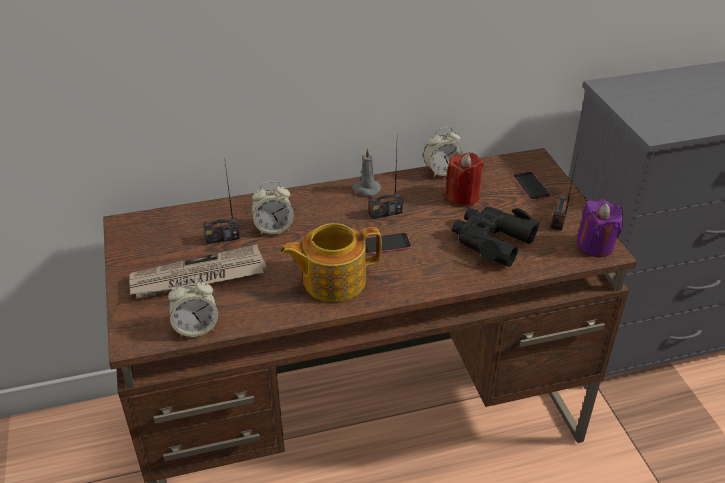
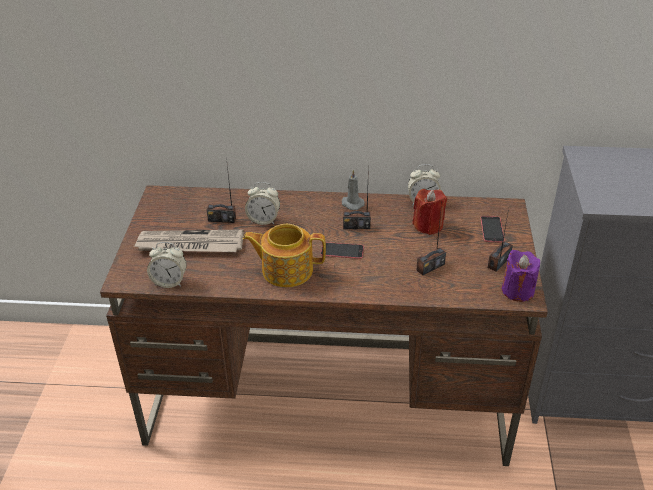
camera: 20 degrees right, 0 degrees up
black binoculars [452,207,540,267] -> radio [416,204,446,275]

